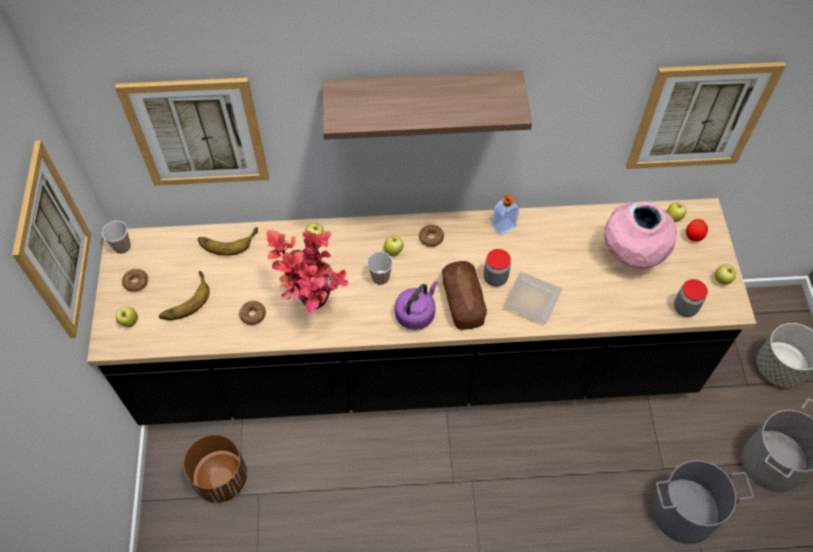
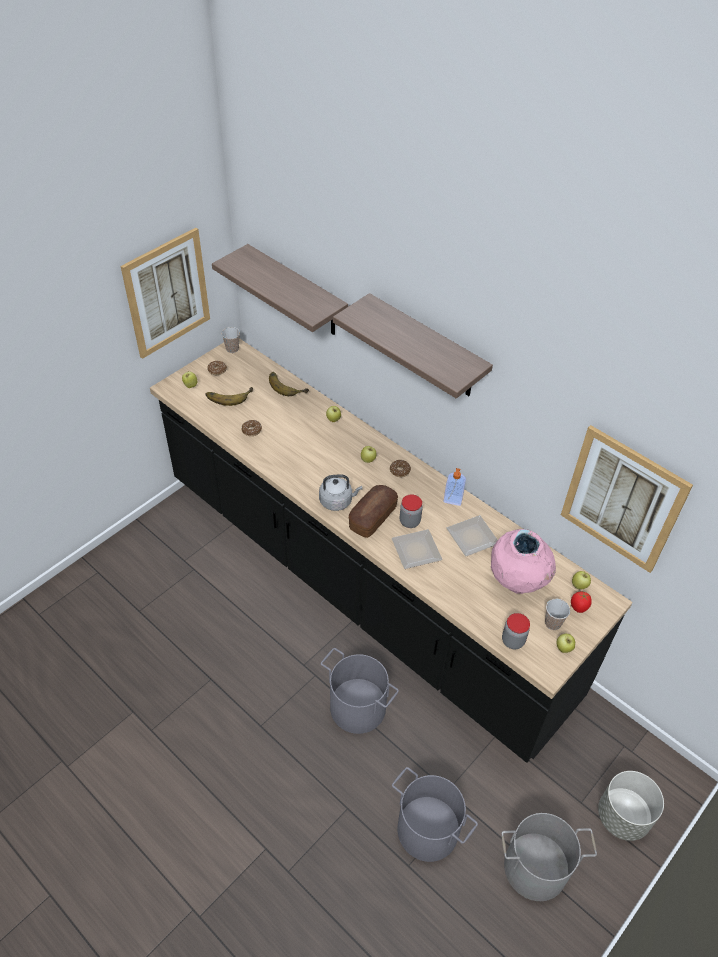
camera: 45 degrees right, 10 degrees down
picture [115,78,269,186] -> shelf [212,244,348,335]
brown planter [183,434,247,503] -> none
potted plant [267,230,348,313] -> none
cup [367,252,393,285] -> cup moved to [545,599,570,630]
purple kettle [395,281,438,330] -> grey kettle [319,475,362,511]
none -> grey bucket [321,648,399,734]
none -> plate [446,515,497,556]

